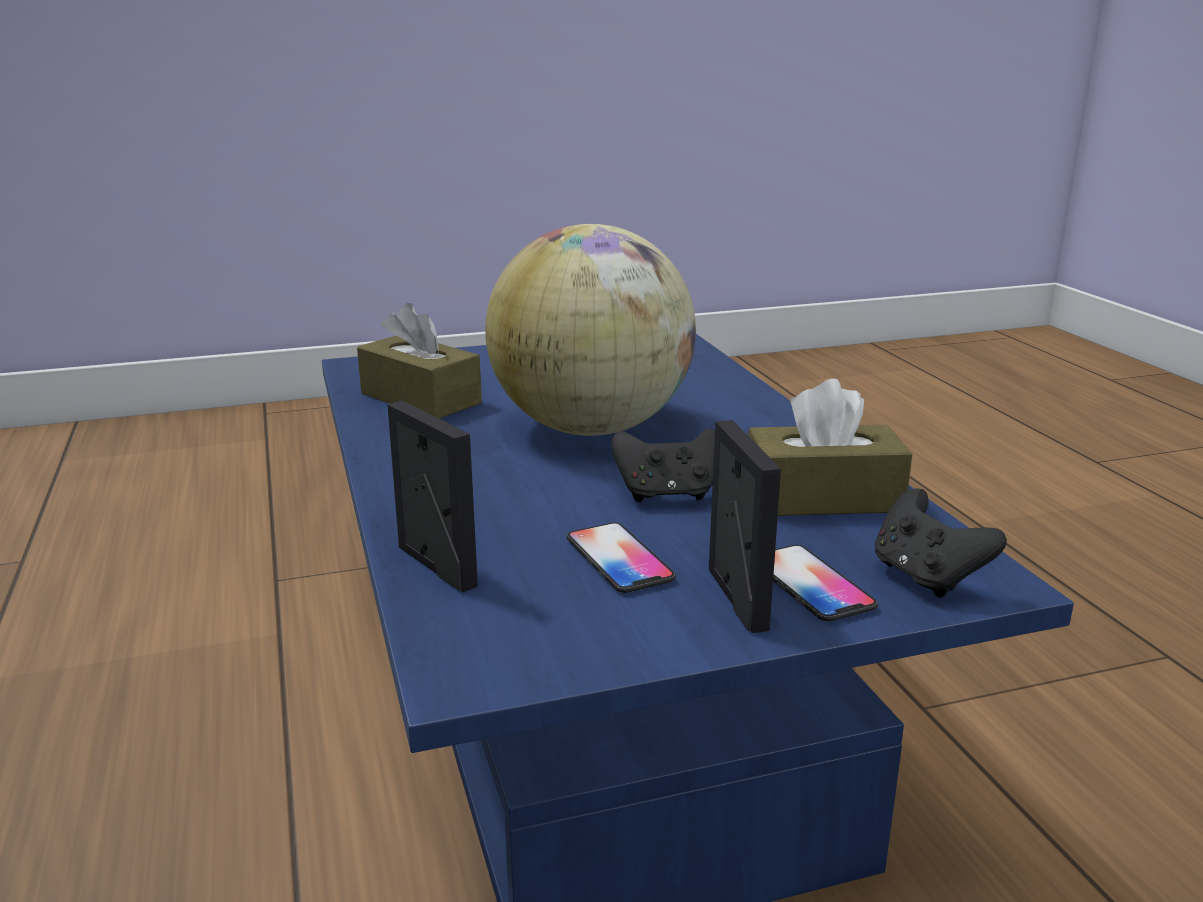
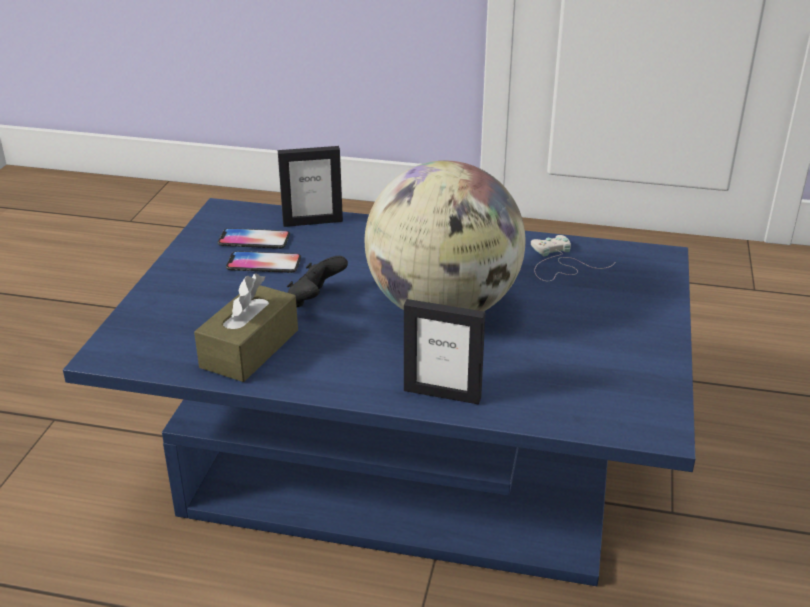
camera: 120 degrees right, 10 degrees up
brown tissue box [357,303,482,418] -> white game controller [531,235,615,281]
picture frame [709,420,781,633] -> picture frame moved to [404,299,485,405]
phone [773,545,878,622] -> phone moved to [217,228,290,249]
black game controller [875,489,1007,598] -> none

